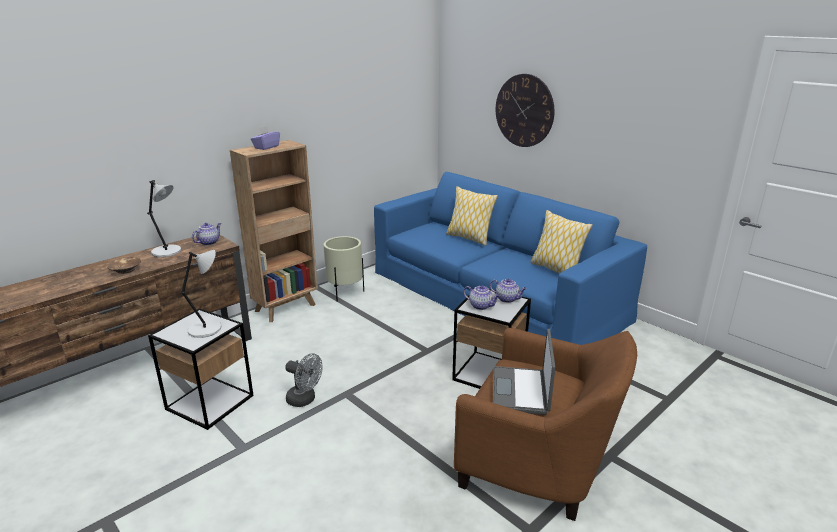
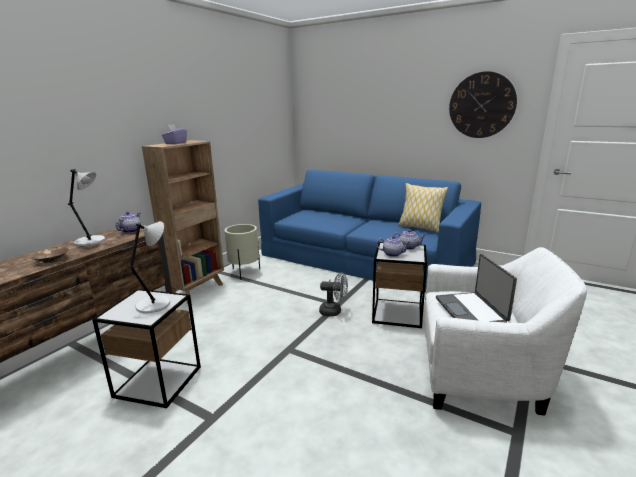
camera: 15 degrees left, 5 degrees down
grey fan [285,353,323,407] -> grey fan moved to [319,272,348,317]
pillow [446,186,498,246] -> none
brown armchair [454,328,637,521] -> white armchair [424,247,587,416]
wall clock [496,74,554,147] -> wall clock moved to [449,71,517,138]

